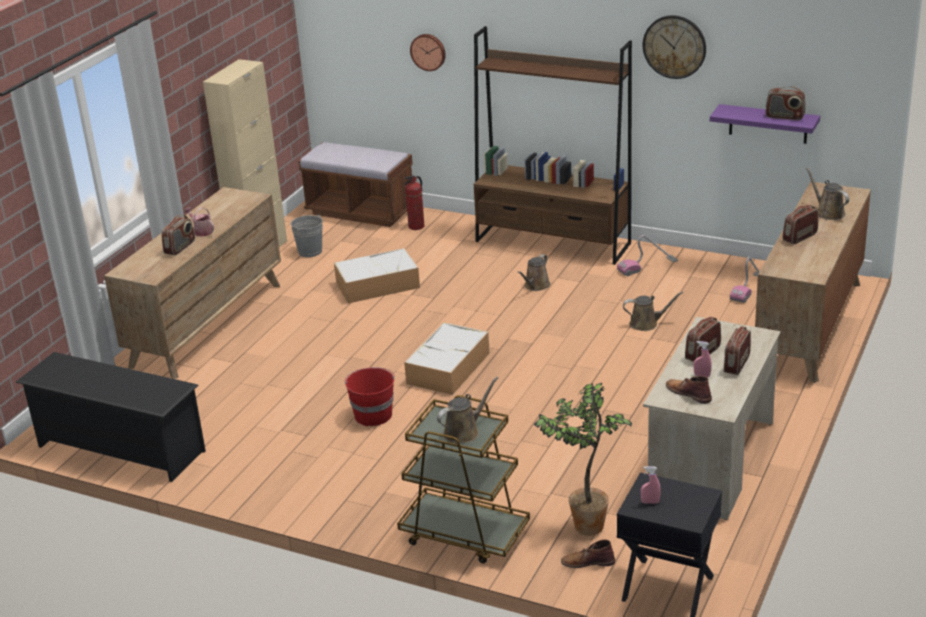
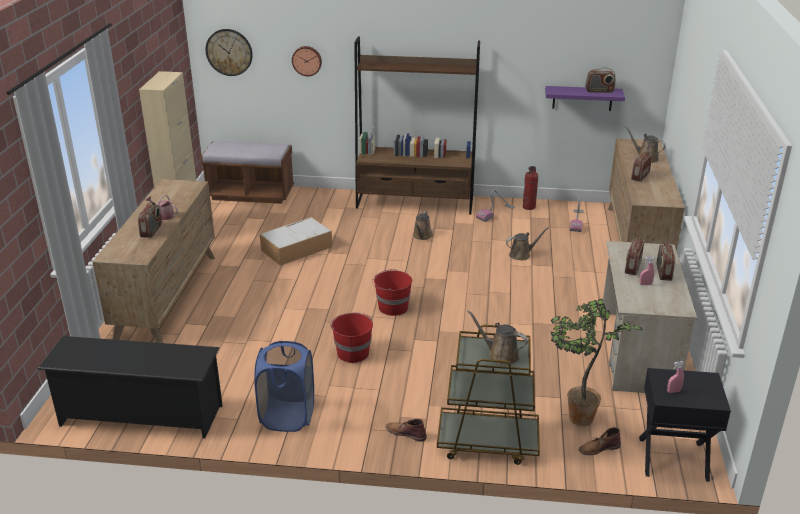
camera: 20 degrees left, 0 degrees up
grey bucket [291,214,323,257] -> none
fire extinguisher [404,175,424,230] -> fire extinguisher moved to [523,166,538,210]
storage box [404,322,490,395] -> red bucket [372,269,412,316]
brown watering can [437,377,498,443] -> brown watering can turned 90 degrees counterclockwise [467,310,528,365]
wall clock [643,15,706,79] -> wall clock moved to [206,29,253,76]
brown boot [666,376,712,404] -> brown boot moved to [386,419,427,442]
none -> blue laundry basket [254,341,314,432]

